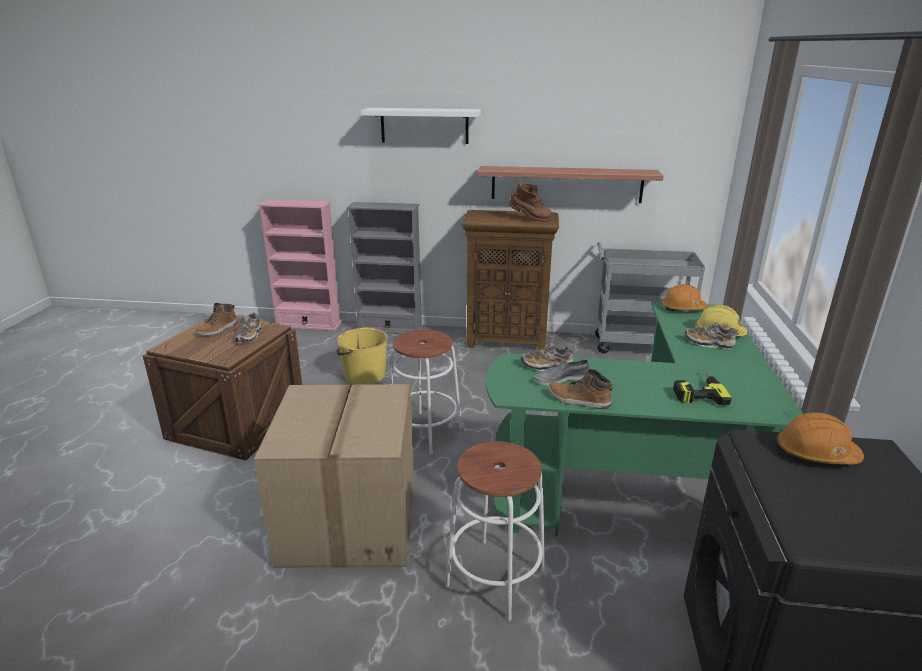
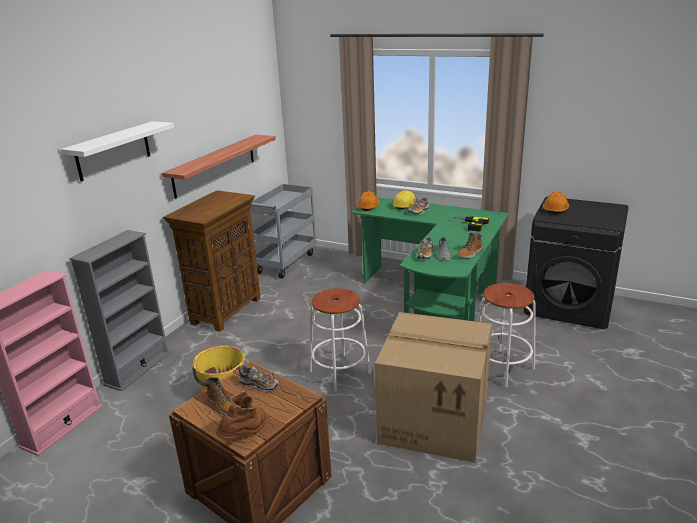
camera: 70 degrees left, 0 degrees up
brown boot [509,182,553,222] -> brown boot moved to [216,391,267,440]

